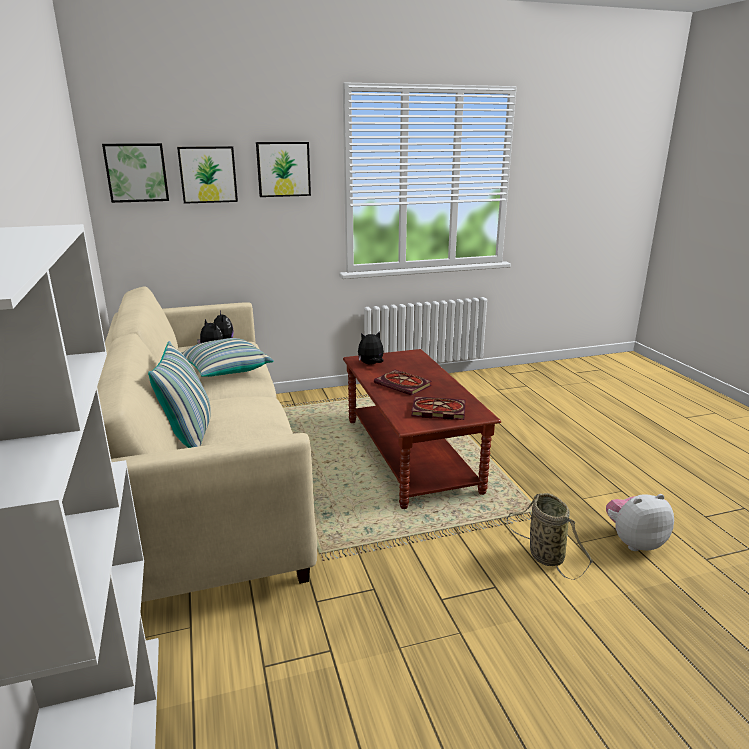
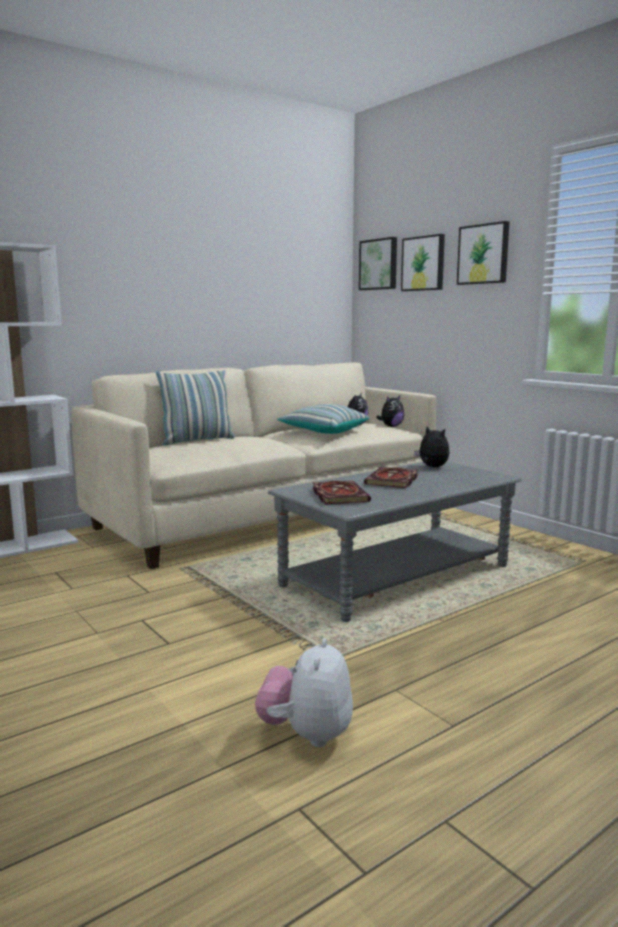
camera: 70 degrees right, 10 degrees down
brown coffee table [343,349,501,509] -> grey coffee table [268,461,522,622]
basket [507,493,593,580] -> none
plush toy [606,494,674,551] -> plush toy turned 135 degrees counterclockwise [255,638,353,747]

